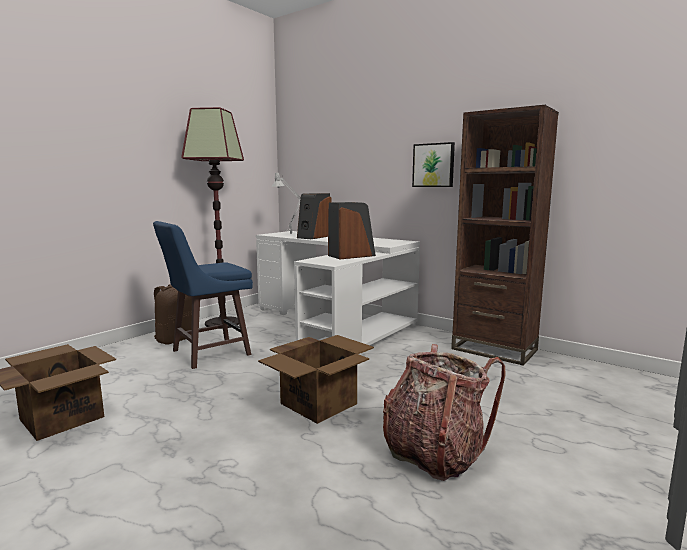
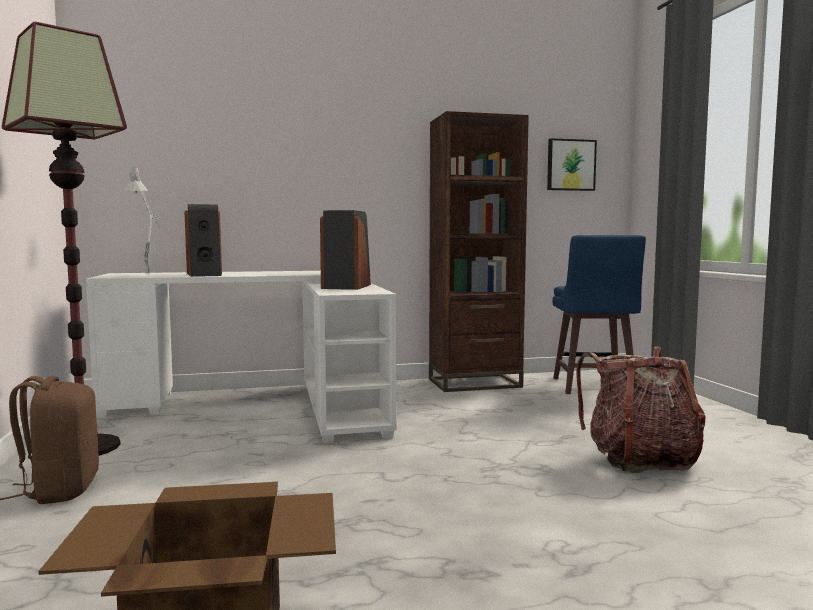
camera: 50 degrees left, 5 degrees down
blue stool [153,221,253,369] -> blue stool moved to [552,235,646,394]
cardboard box [258,335,374,424] -> none
picture [412,142,455,187] -> picture moved to [547,138,597,191]

